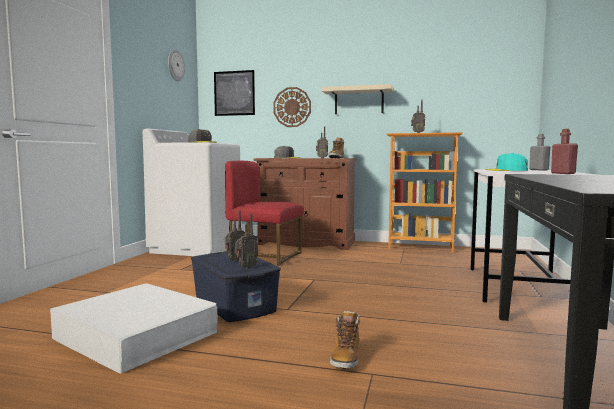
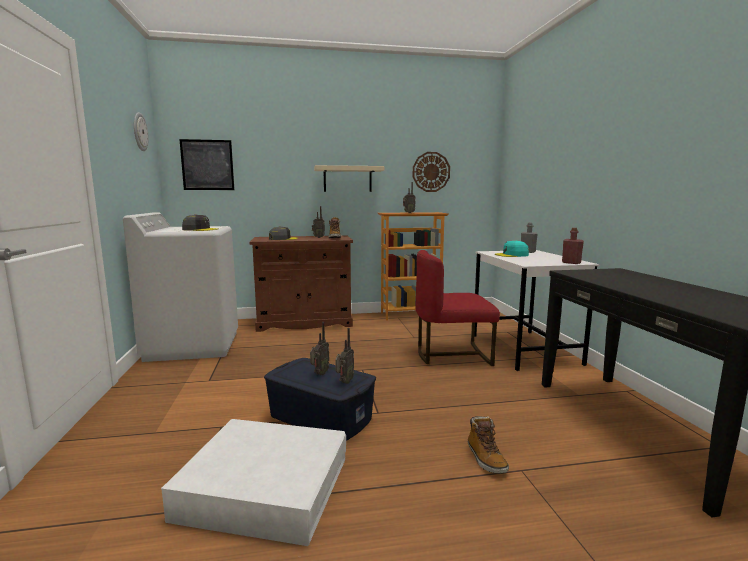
camera: 25 degrees left, 5 degrees up
red chair [225,161,303,266] -> red chair moved to [415,250,500,366]
wall clock [273,87,311,127] -> wall clock moved to [413,152,450,192]

